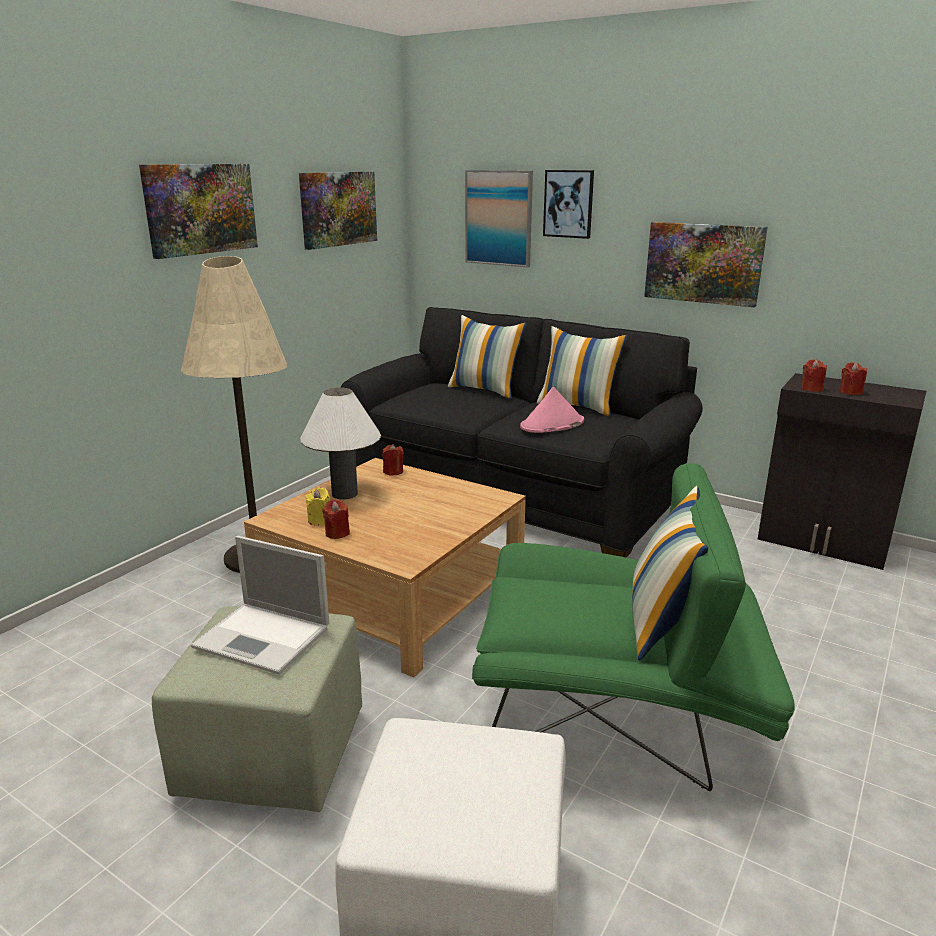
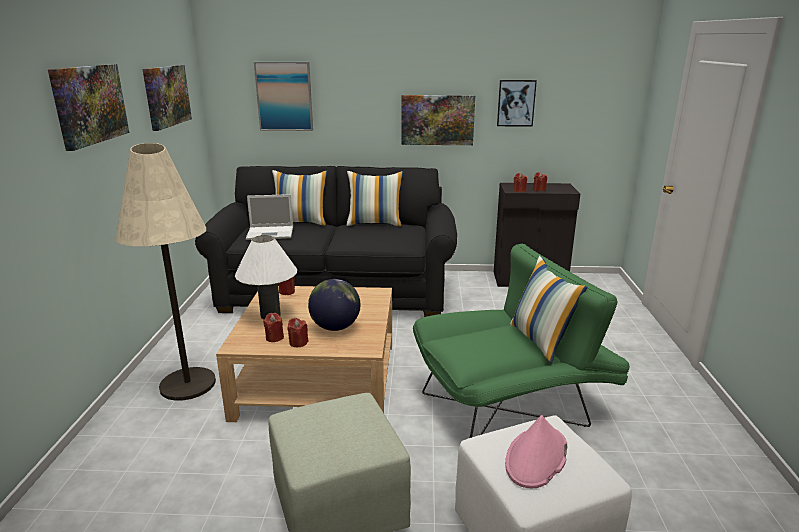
camera: 30 degrees left, 0 degrees up
laptop [191,536,329,675] -> laptop moved to [246,194,293,240]
yellow candle [305,487,330,526] -> red candle [263,313,284,342]
pink hat [520,387,584,433] -> pink hat moved to [505,415,567,488]
picture [543,170,594,239] -> picture moved to [497,80,537,127]
none -> globe [308,279,360,331]

